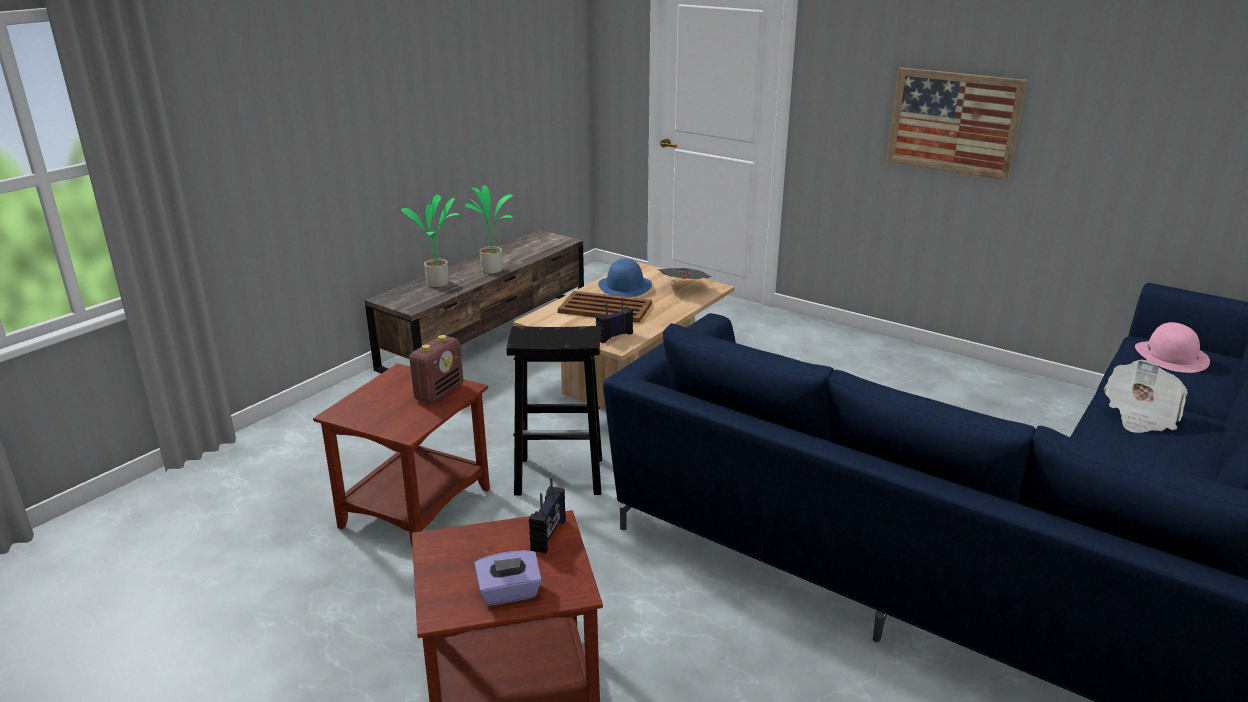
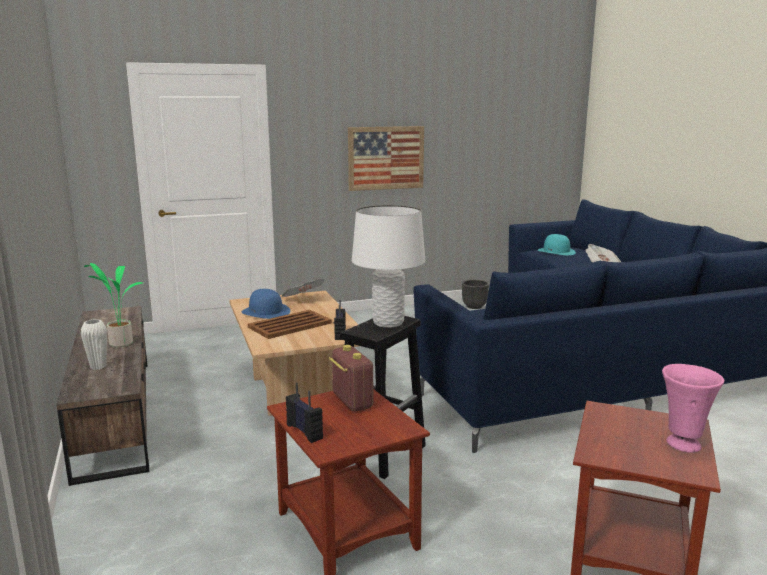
camera: 55 degrees left, 10 degrees down
potted plant [401,195,459,287] -> white vase [81,319,107,370]
purple tissue box [474,550,542,606] -> pink vase [662,364,724,453]
radio [529,477,566,553] -> radio moved to [286,383,323,443]
pink hat [1135,322,1210,373] -> turquoise hat [538,234,576,255]
none -> white table lamp [352,205,425,328]
none -> black planter [462,280,489,309]

